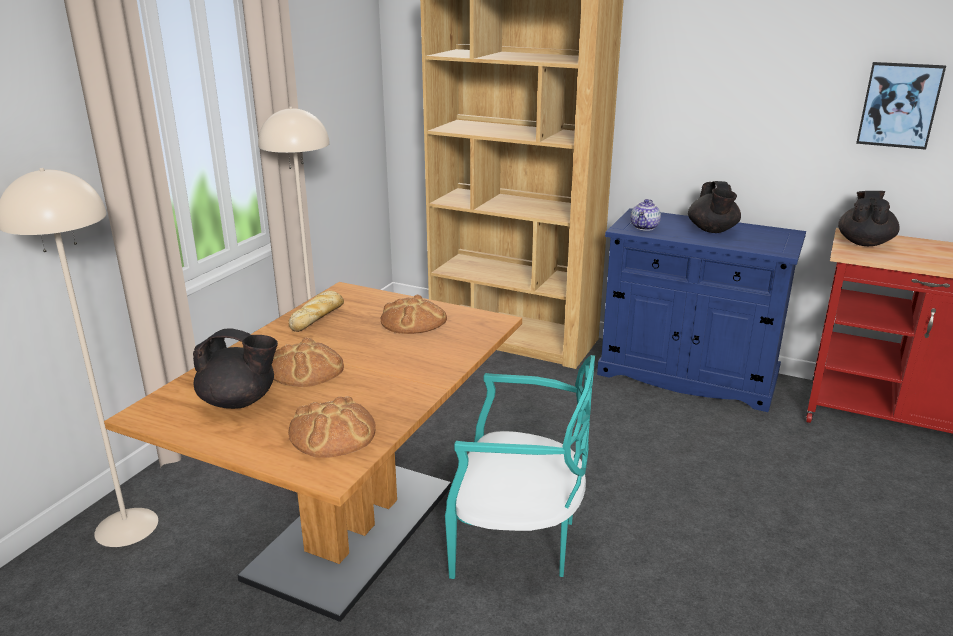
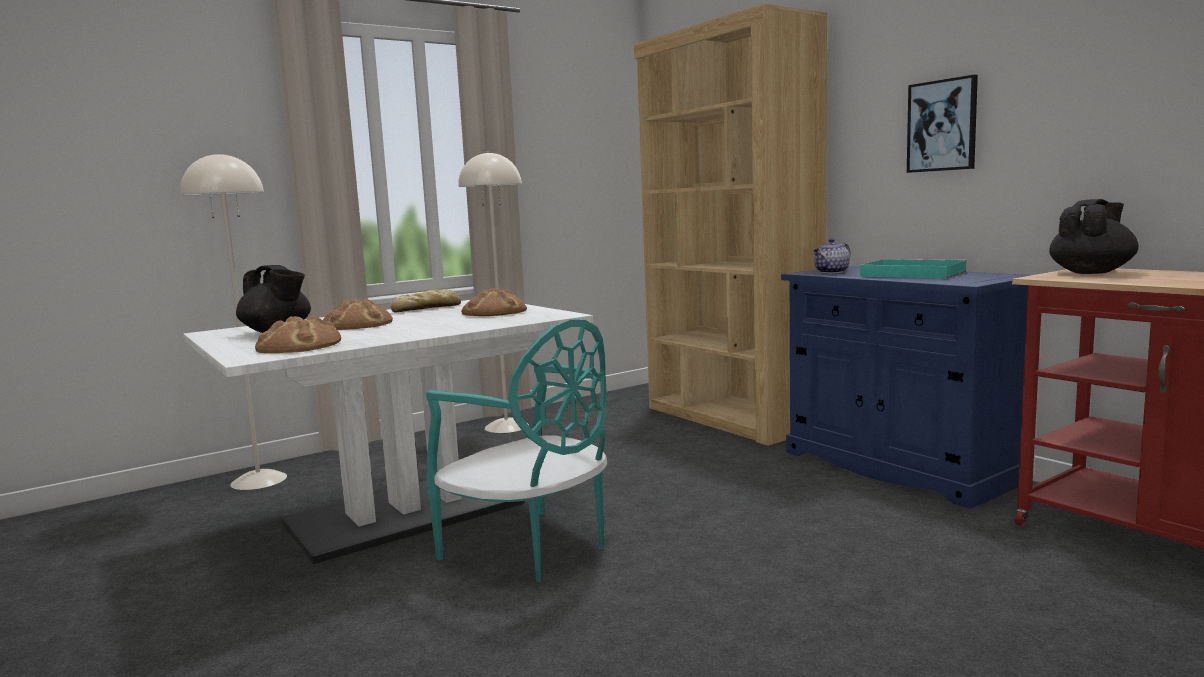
camera: 30 degrees right, 15 degrees down
brown dining table [104,282,522,622] -> white dining table [183,300,593,564]
black teapot [688,181,741,233] -> turquoise tray [860,259,967,279]
picture [856,62,946,150] -> picture moved to [907,75,978,173]

